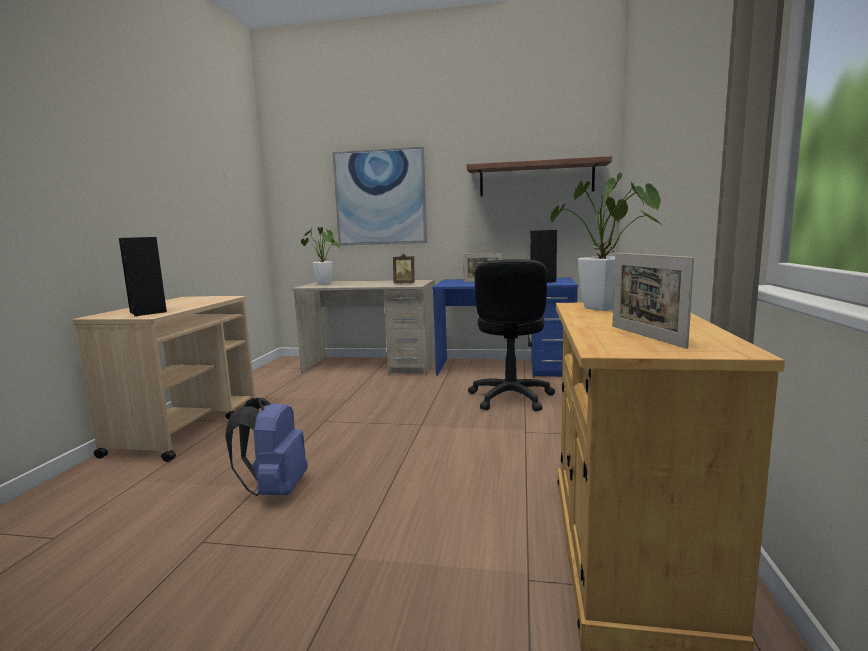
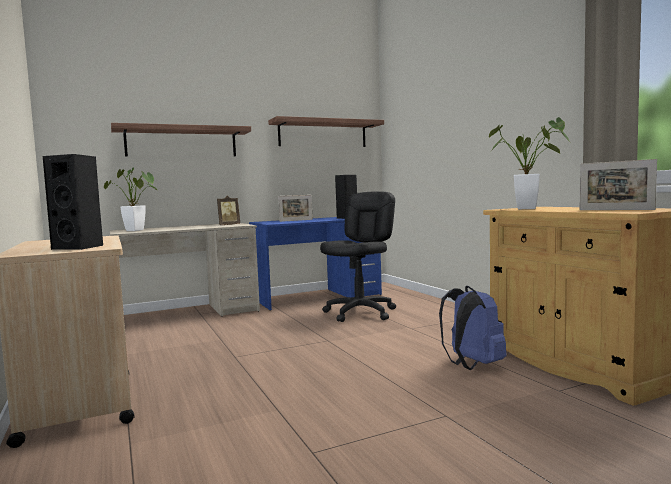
camera: 35 degrees left, 5 degrees down
blue backpack [225,398,308,496] -> blue backpack moved to [439,285,507,370]
picture [332,147,427,246] -> shelf [111,123,251,157]
black office chair [468,259,555,411] -> black office chair turned 120 degrees counterclockwise [320,191,396,322]

